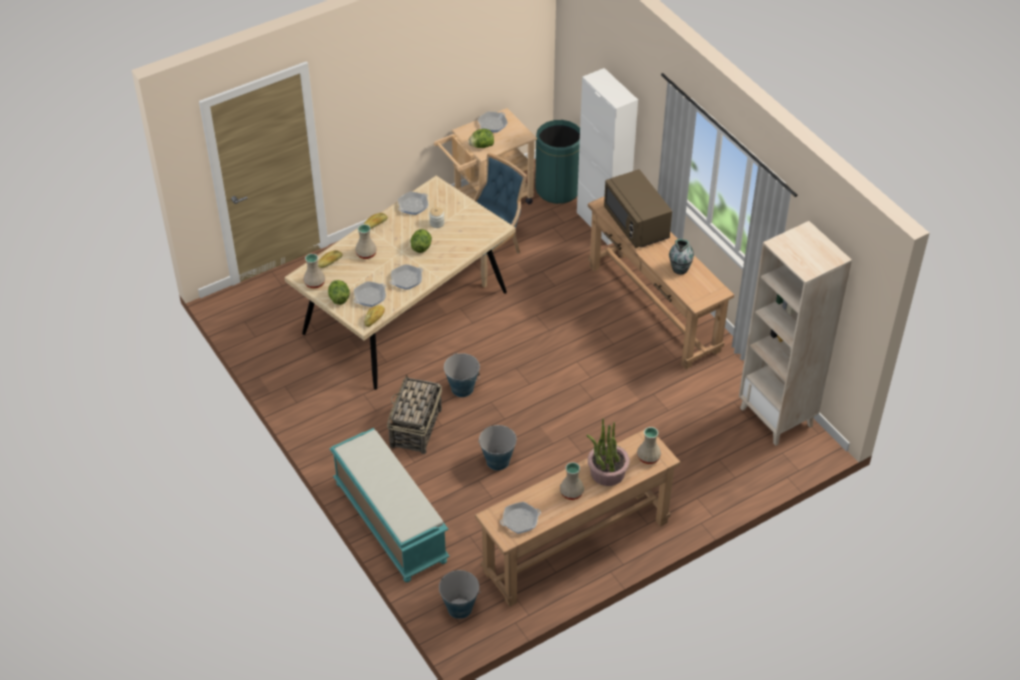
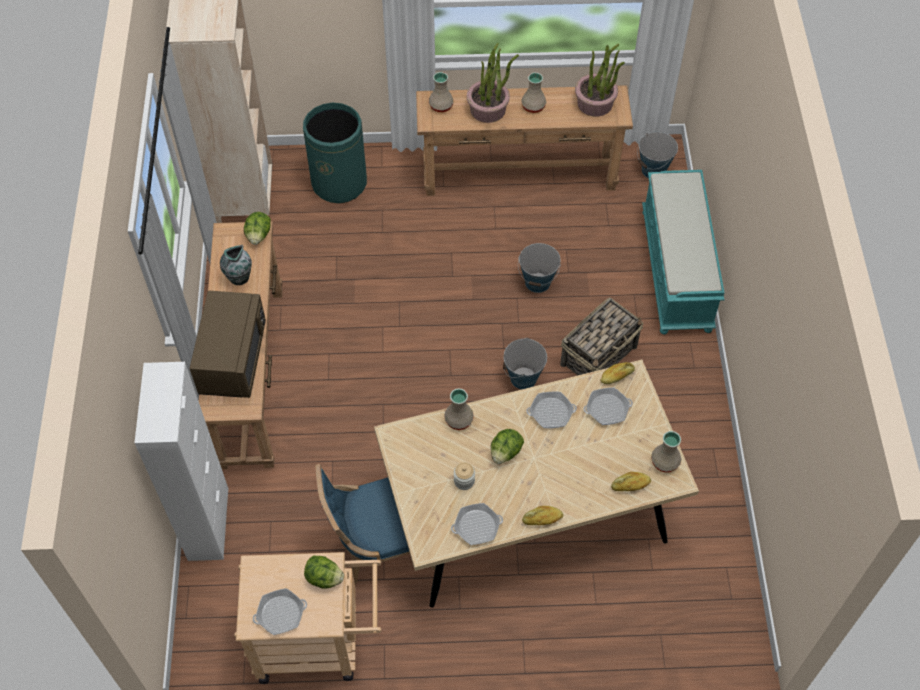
camera: 150 degrees left, 10 degrees up
lettuce [328,280,350,305] -> lettuce moved to [244,212,271,245]
beige vase [355,224,377,259] -> beige vase moved to [444,388,474,430]
frying pan [500,502,541,534] -> potted plant [575,44,625,116]
green trash can [535,120,580,204] -> green trash can moved to [303,103,367,203]

